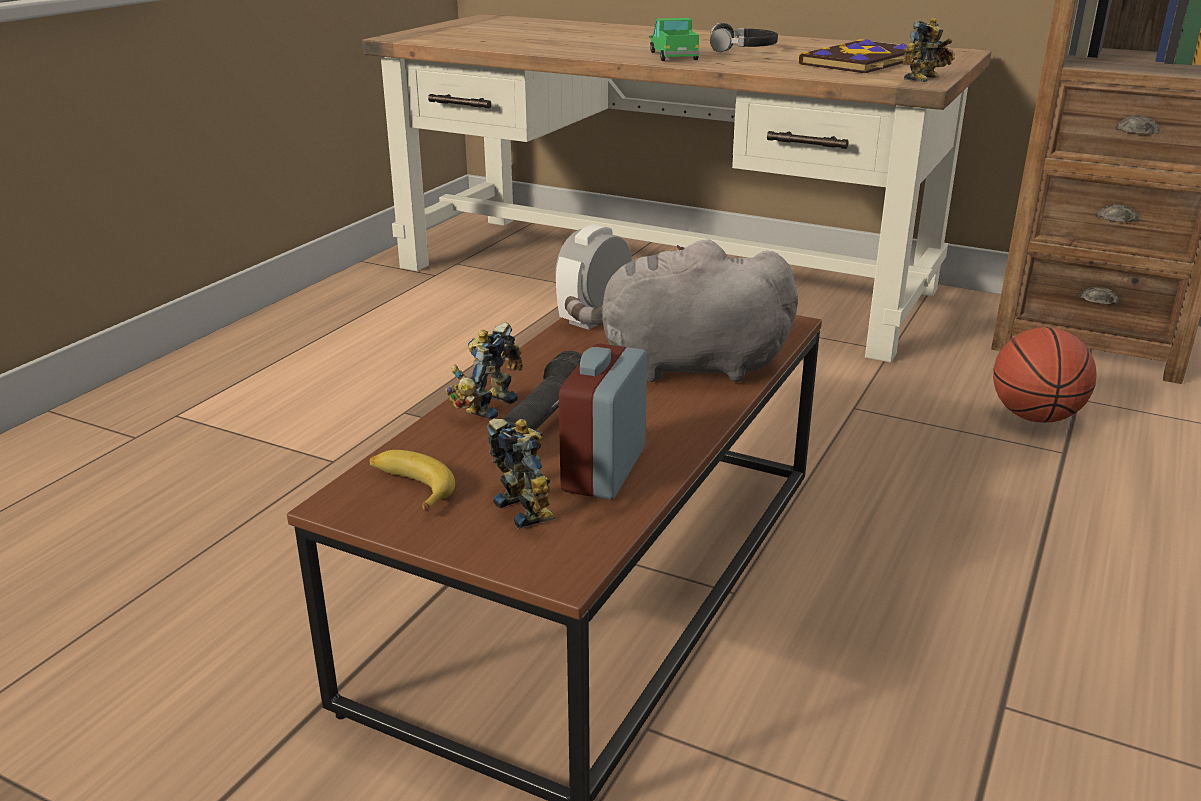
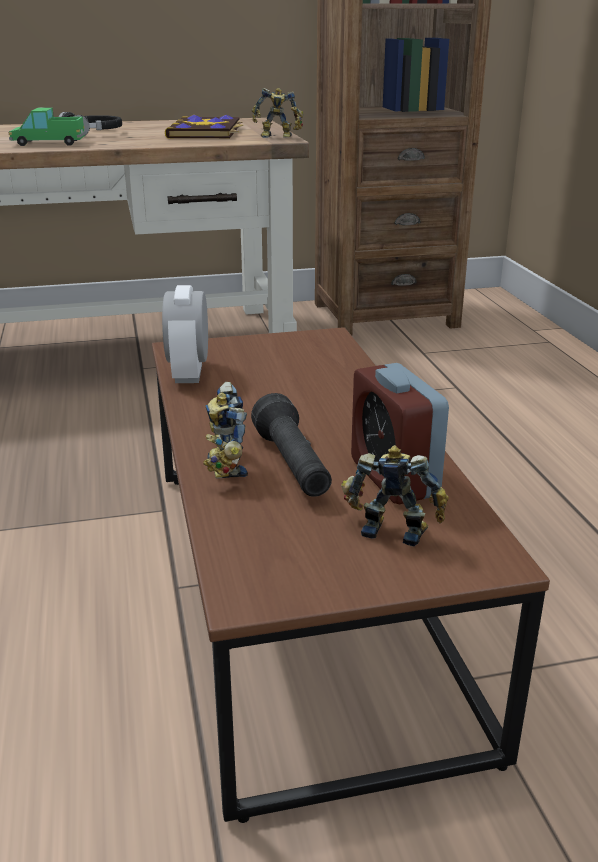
camera: 40 degrees left, 0 degrees up
banana [370,450,455,512] -> none
grey plush toy [565,239,798,382] -> none
toy truck [649,18,700,61] -> toy truck turned 45 degrees counterclockwise [9,107,86,146]
toy robot [903,18,955,82] -> toy robot turned 90 degrees clockwise [252,88,303,138]
basketball [993,327,1097,423] -> none

